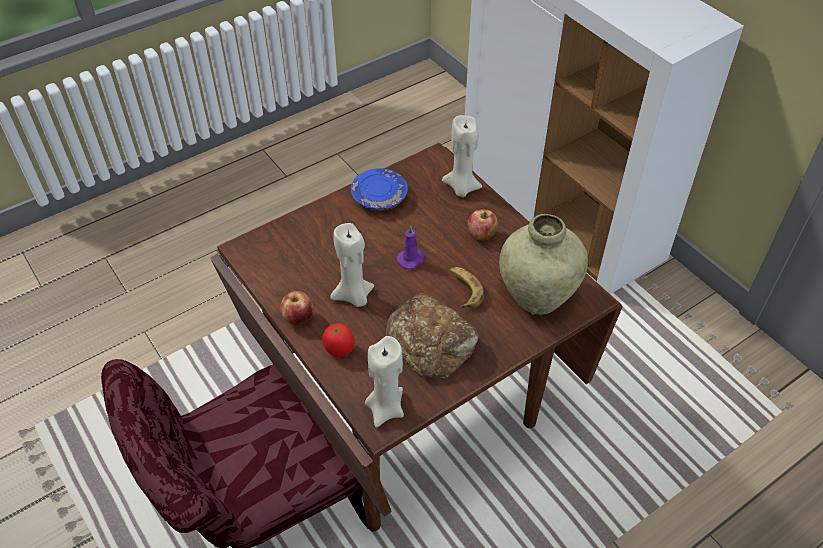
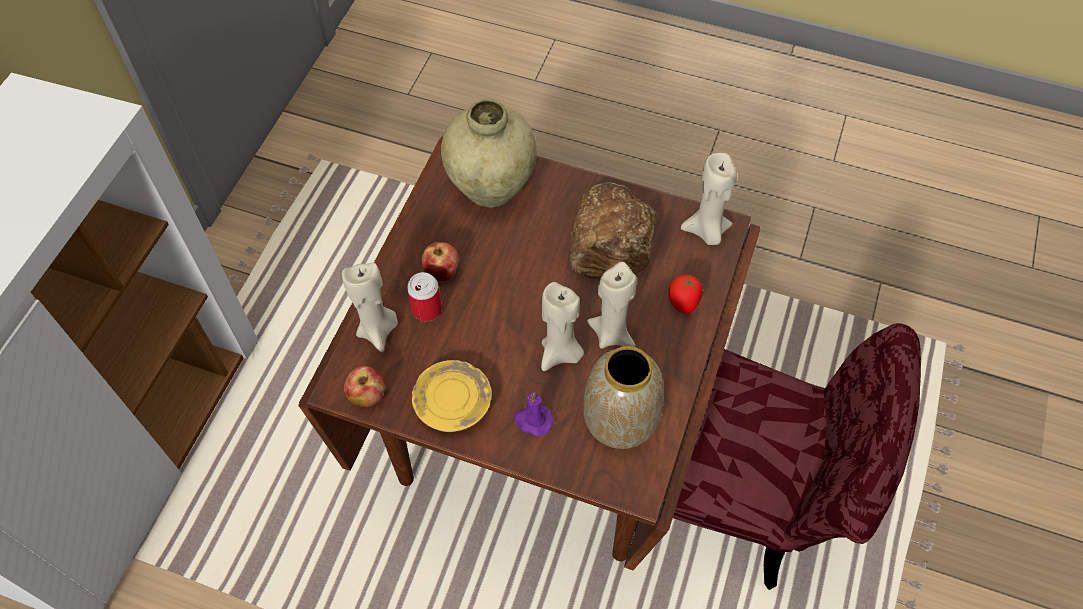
camera: 125 degrees left, 10 degrees up
apple [280,291,314,327] -> apple moved to [344,366,385,407]
blue plate [351,169,408,211] -> yellow plate [412,360,492,432]
purple candle [397,225,425,269] -> purple candle moved to [514,392,554,437]
banana [450,267,484,308] -> none
none -> can [407,272,442,321]
none -> beige candle [541,282,584,371]
none -> vase [583,346,664,449]

